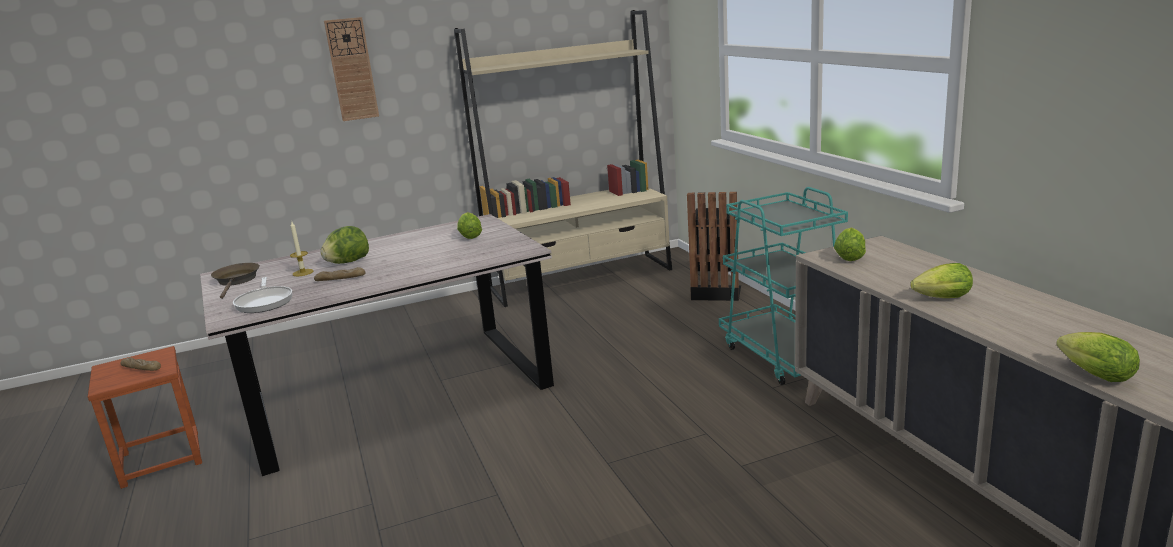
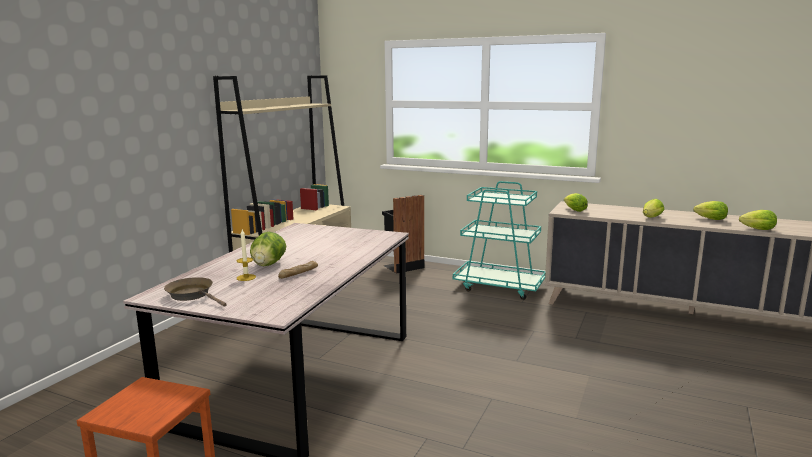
camera: 45 degrees left, 5 degrees down
bread [120,357,161,371] -> none
frying pan [233,277,292,313] -> none
wall clock [324,17,379,121] -> none
lettuce [457,212,482,239] -> lettuce moved to [693,201,728,220]

